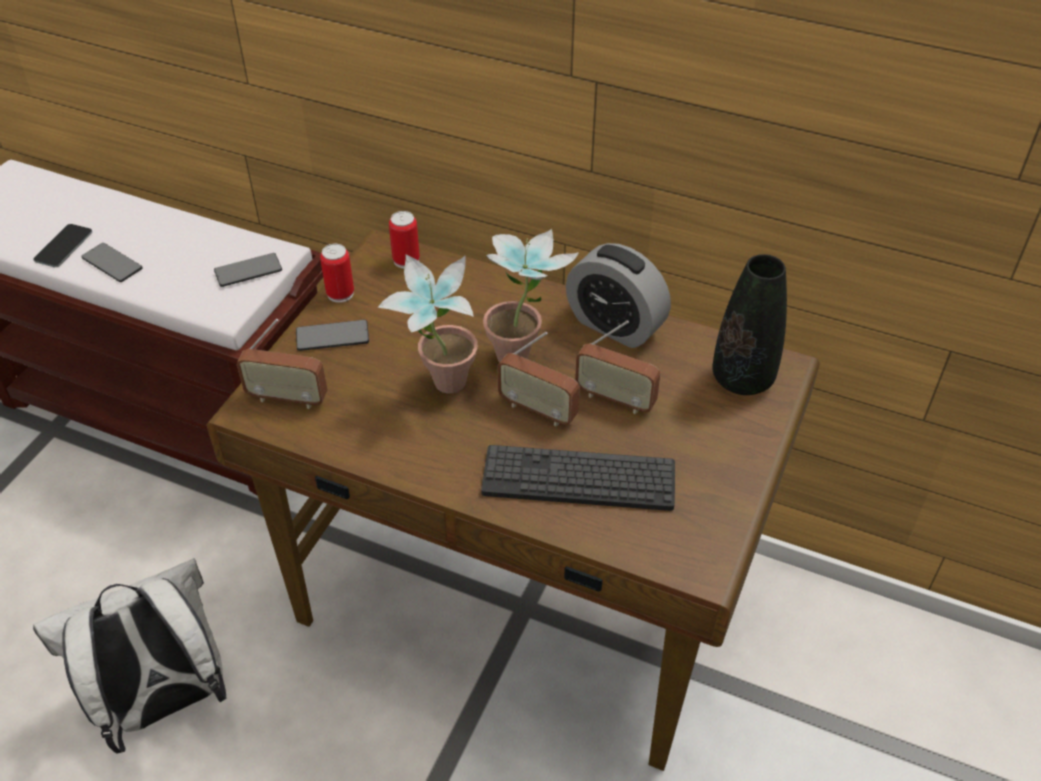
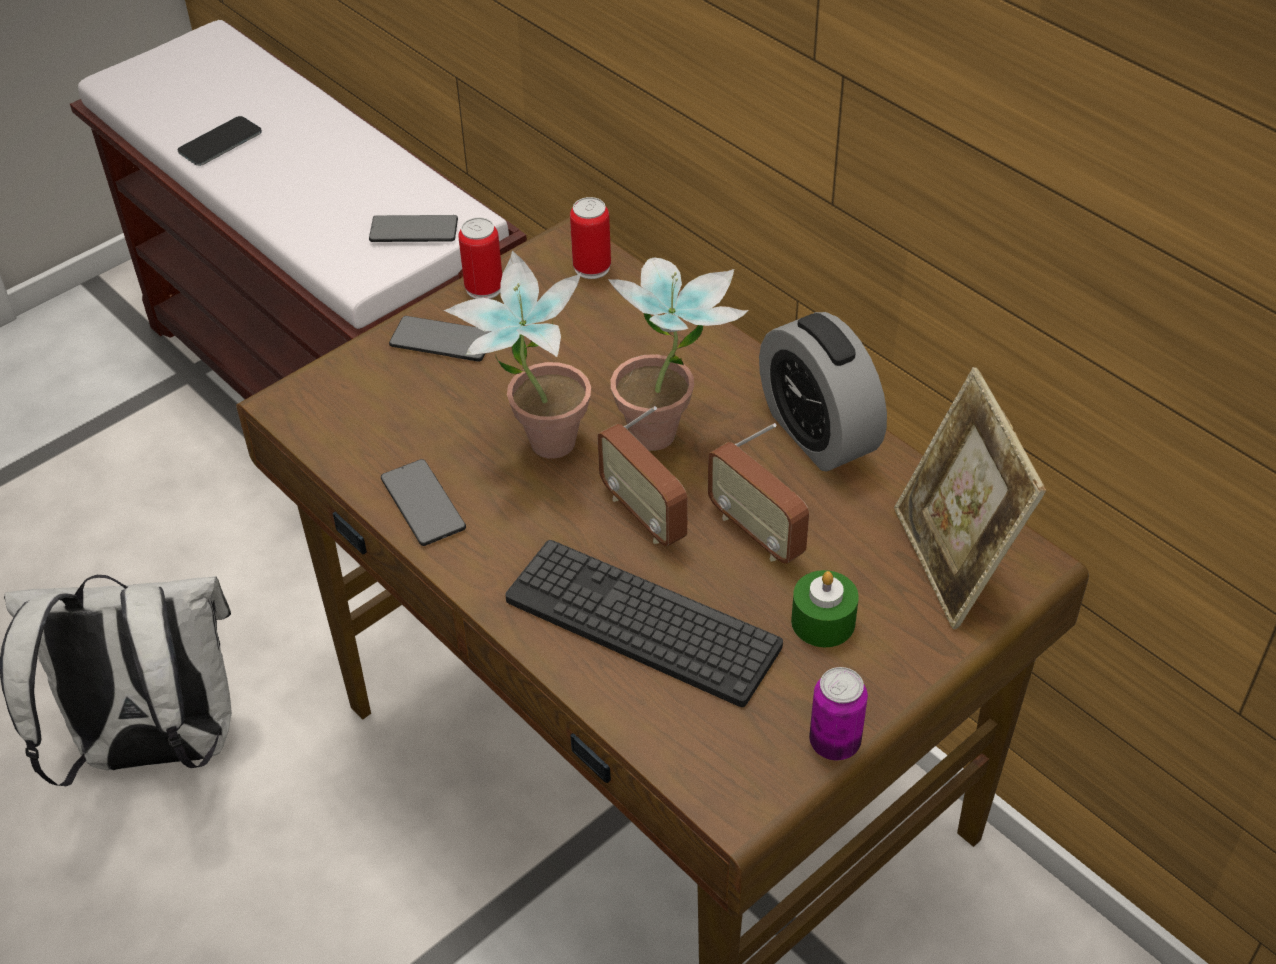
camera: 25 degrees right, 0 degrees up
phone [81,243,142,282] -> phone moved to [381,459,466,546]
radio [237,319,327,409] -> none
black vase [712,254,787,395] -> picture frame [894,367,1046,629]
none -> green candle [791,570,859,647]
none -> can [809,667,868,760]

